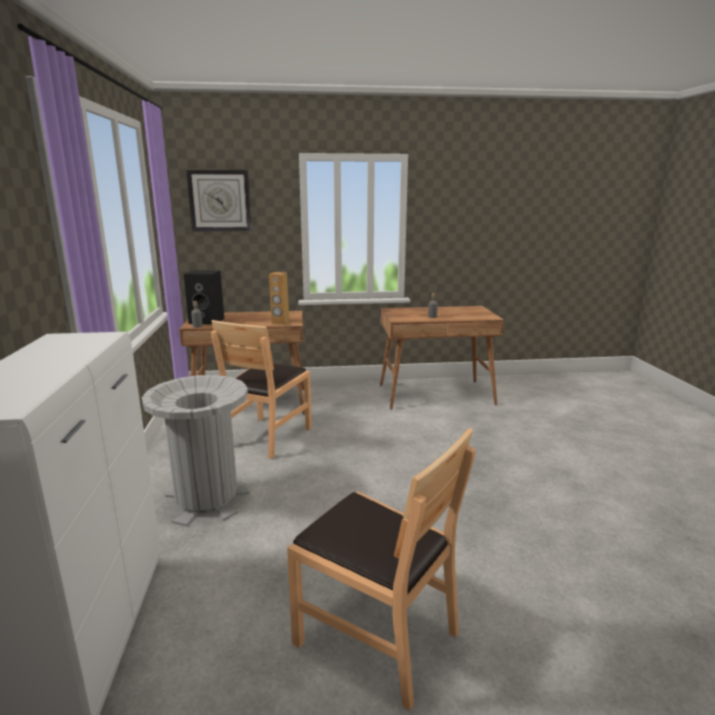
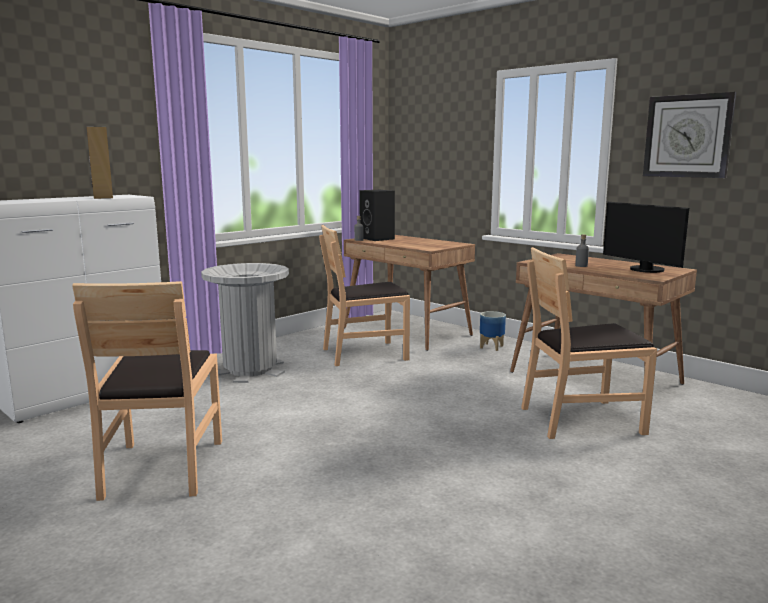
camera: 50 degrees right, 5 degrees down
wall clock [186,170,252,232] -> wall clock moved to [643,92,737,178]
brown speaker [269,272,289,325] -> brown speaker moved to [87,127,113,199]
none -> planter [480,311,506,351]
none -> brown chair [521,247,657,439]
none -> monitor [603,202,689,273]

